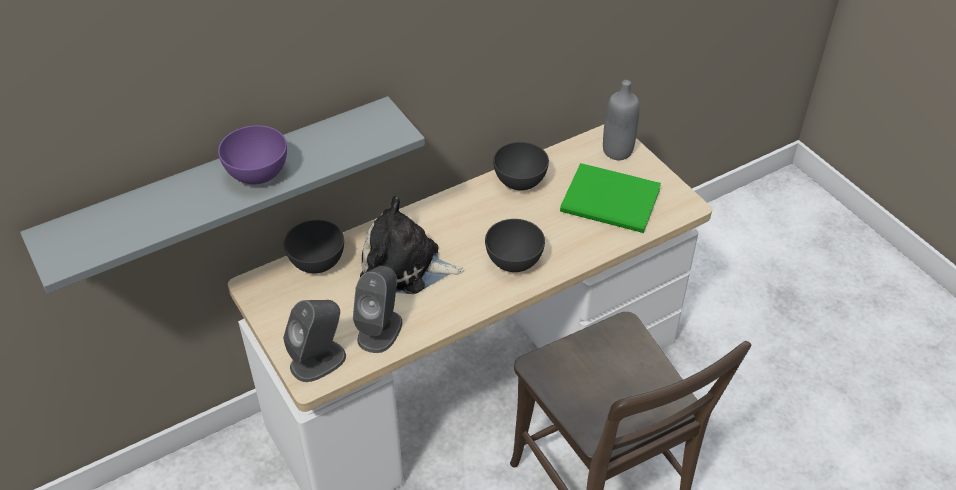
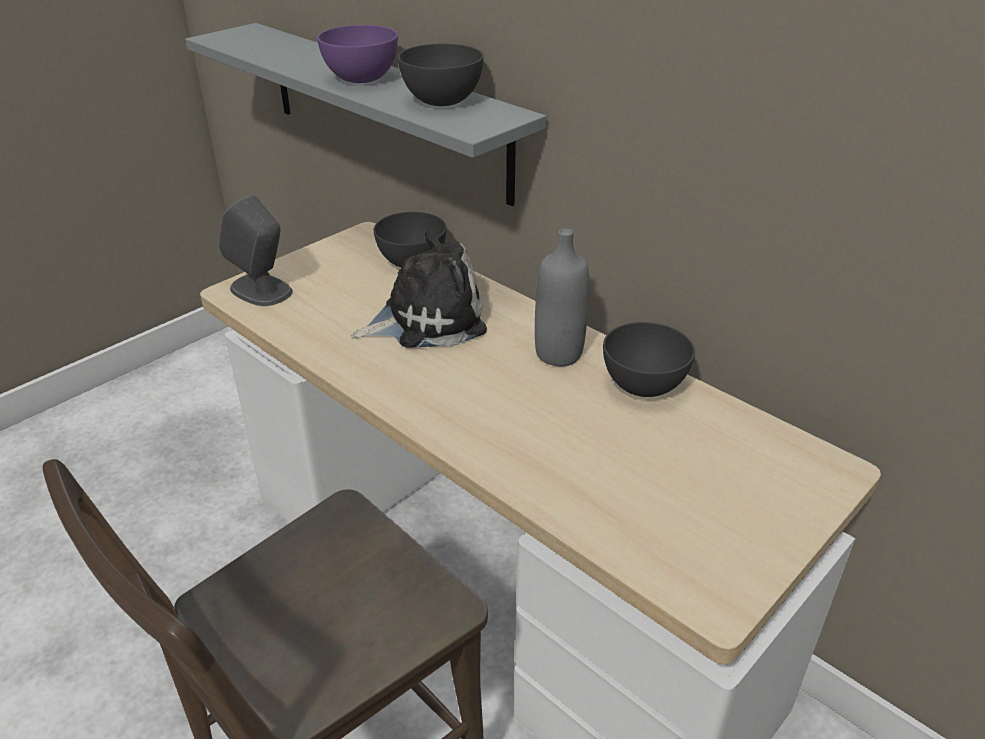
camera: 75 degrees right, 10 degrees down
grey speaker [353,266,402,353] -> none
plush toy [360,196,464,294] -> plush toy turned 75 degrees clockwise [351,229,487,348]
grey bowl [485,219,545,272] -> grey bowl moved to [398,43,484,106]
green book [560,163,661,233] -> none
grey bottle [603,80,640,160] -> grey bottle moved to [535,229,589,366]

